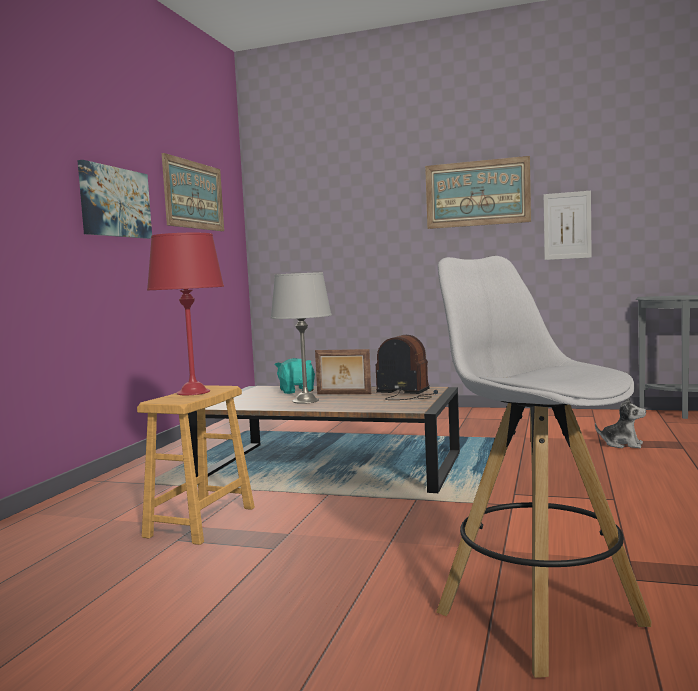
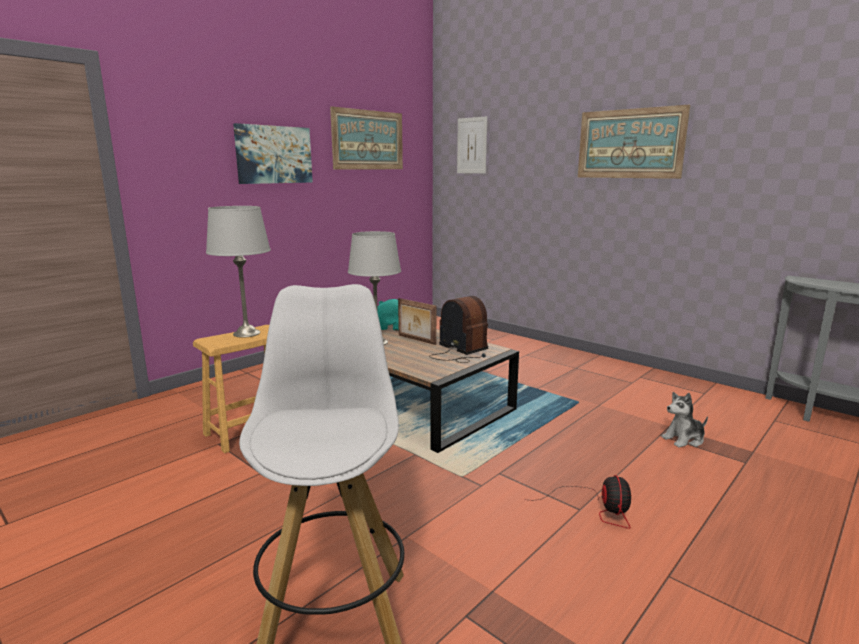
camera: 25 degrees right, 10 degrees up
red table lamp [147,233,224,395] -> grey table lamp [206,206,271,338]
picture [544,191,592,260] -> picture moved to [457,116,487,174]
plush toy [595,398,646,448] -> plush toy turned 105 degrees clockwise [661,392,708,448]
none -> fan [539,475,631,529]

